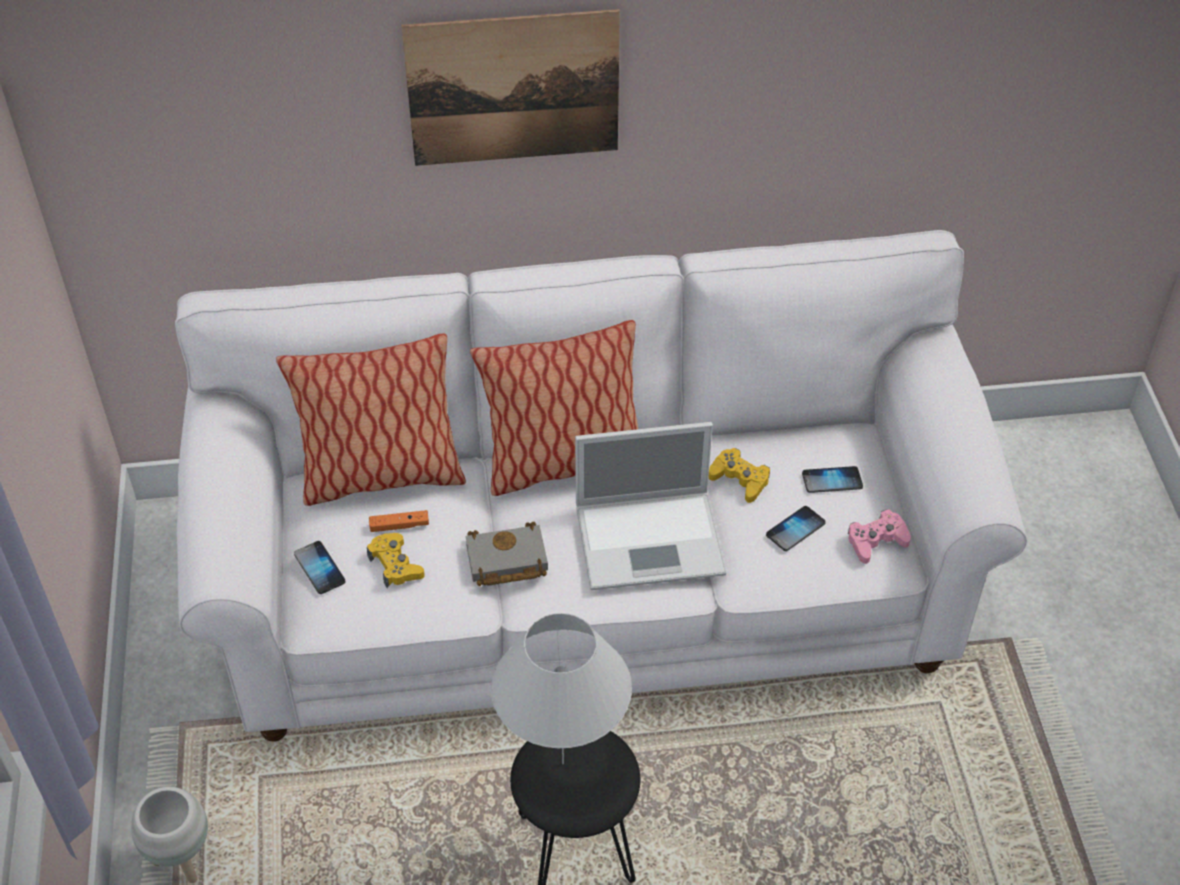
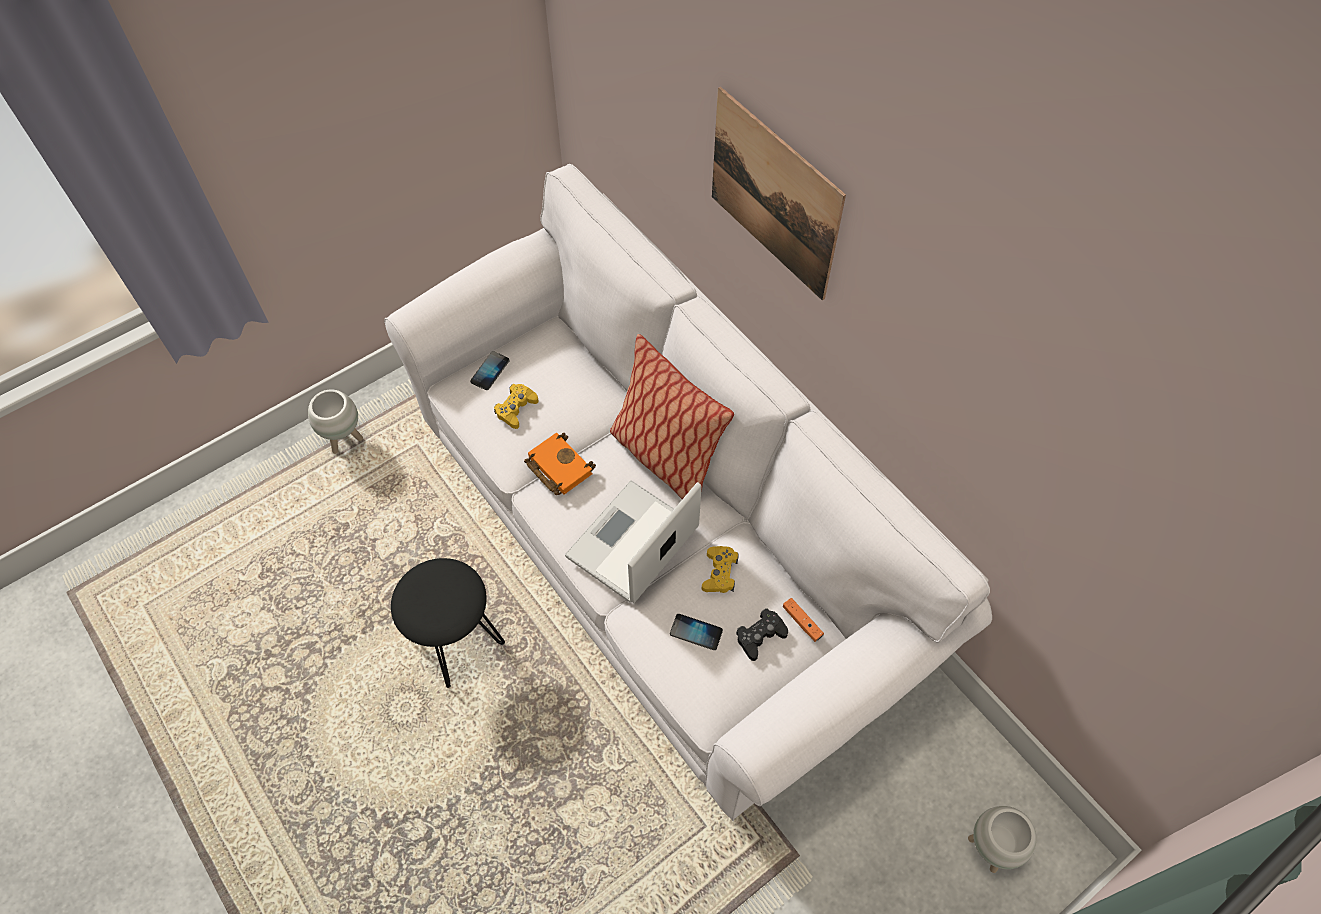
camera: 60 degrees right, 10 degrees up
pillow [276,333,466,506] -> none
orange game controller [369,510,429,532] -> orange game controller moved to [783,598,824,642]
grey book [465,522,548,586] -> orange book [524,433,596,495]
white table lamp [491,613,632,765] -> none
laptop [575,422,726,590] -> laptop turned 75 degrees clockwise [565,480,702,603]
phone [802,466,863,493] -> black game controller [736,608,788,661]
pink game controller [848,509,911,564] -> none
none -> white planter [968,806,1037,873]

